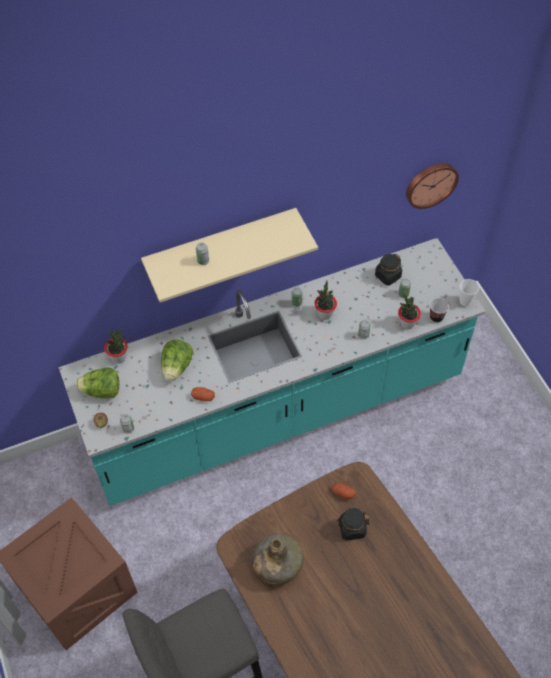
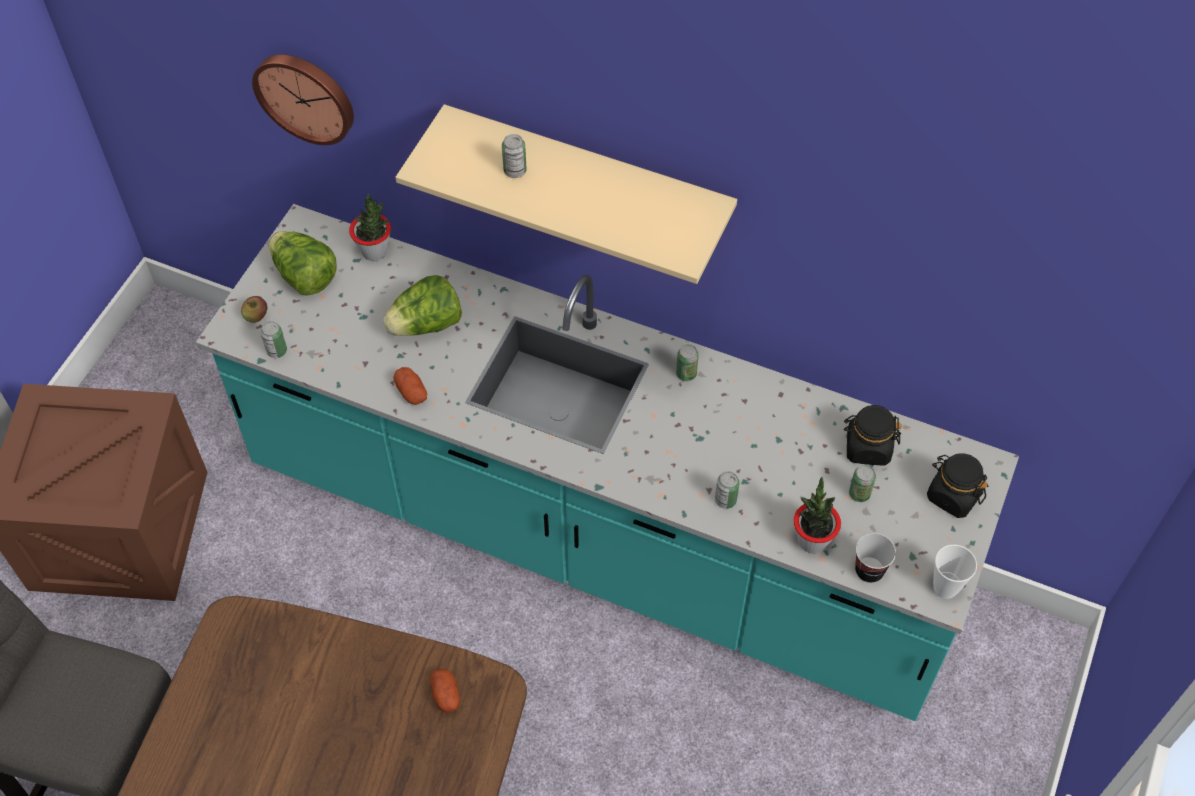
camera: 45 degrees right, 0 degrees up
green bottle [252,533,304,585] -> none
potted plant [314,280,337,320] -> none
black jar [337,508,369,541] -> black jar moved to [927,453,988,518]
wall clock [406,163,459,209] -> wall clock moved to [252,54,354,145]

